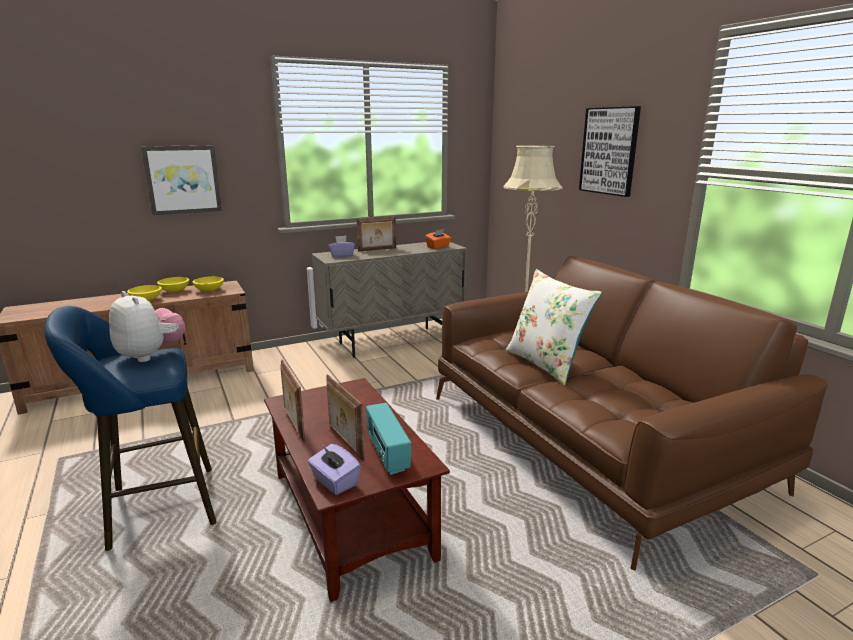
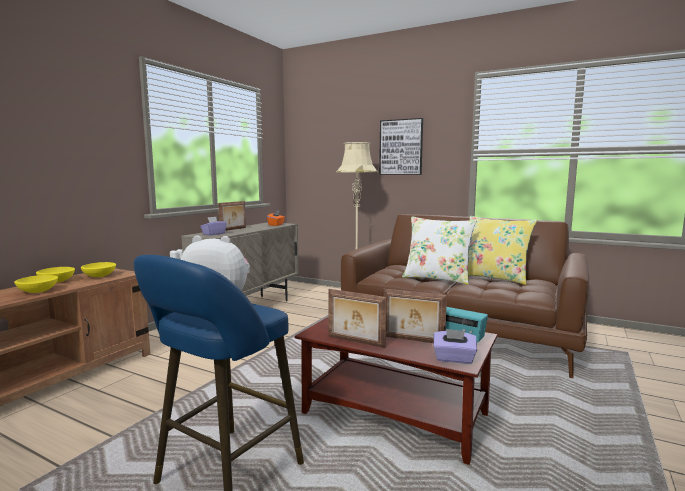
camera: 35 degrees left, 10 degrees down
picture [141,145,222,215] -> none
none -> yellow pillow [468,216,537,285]

